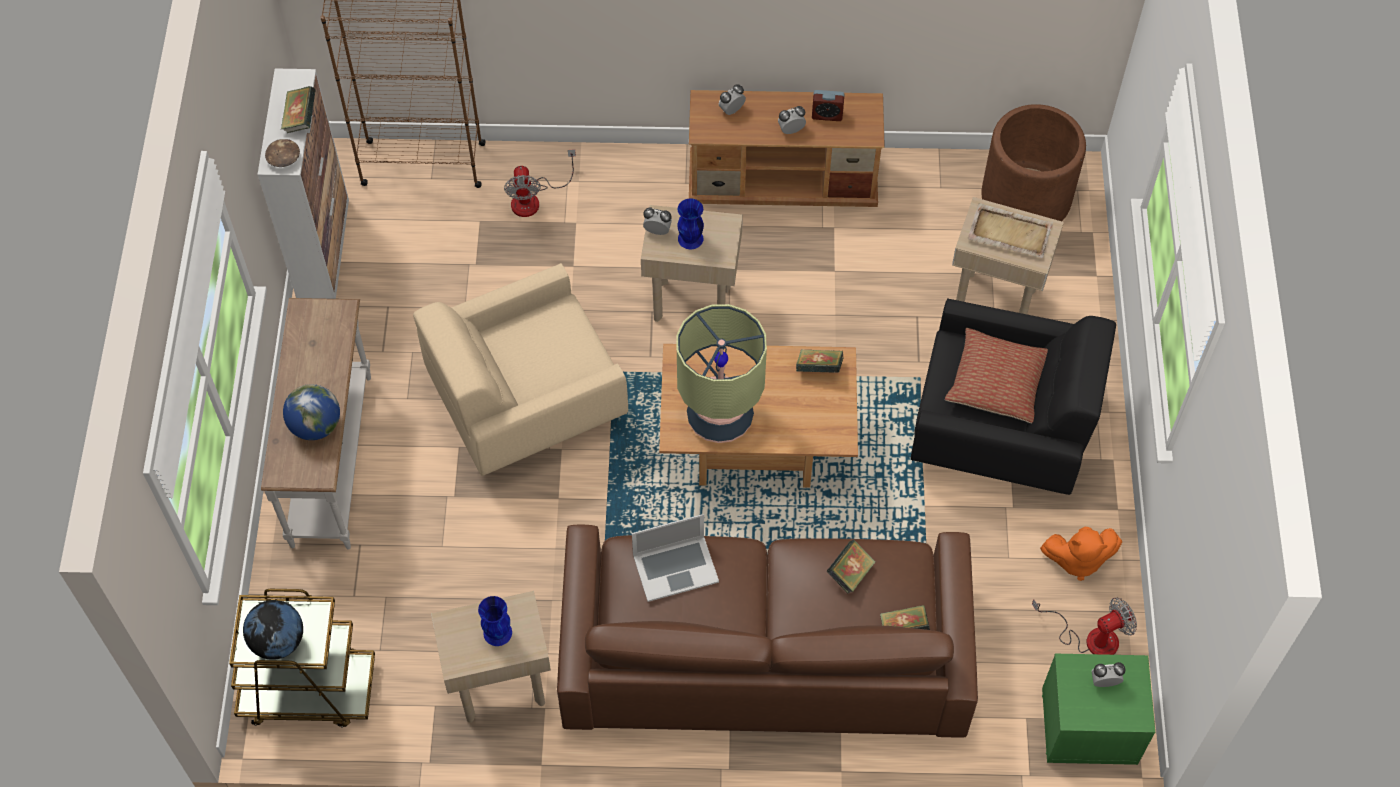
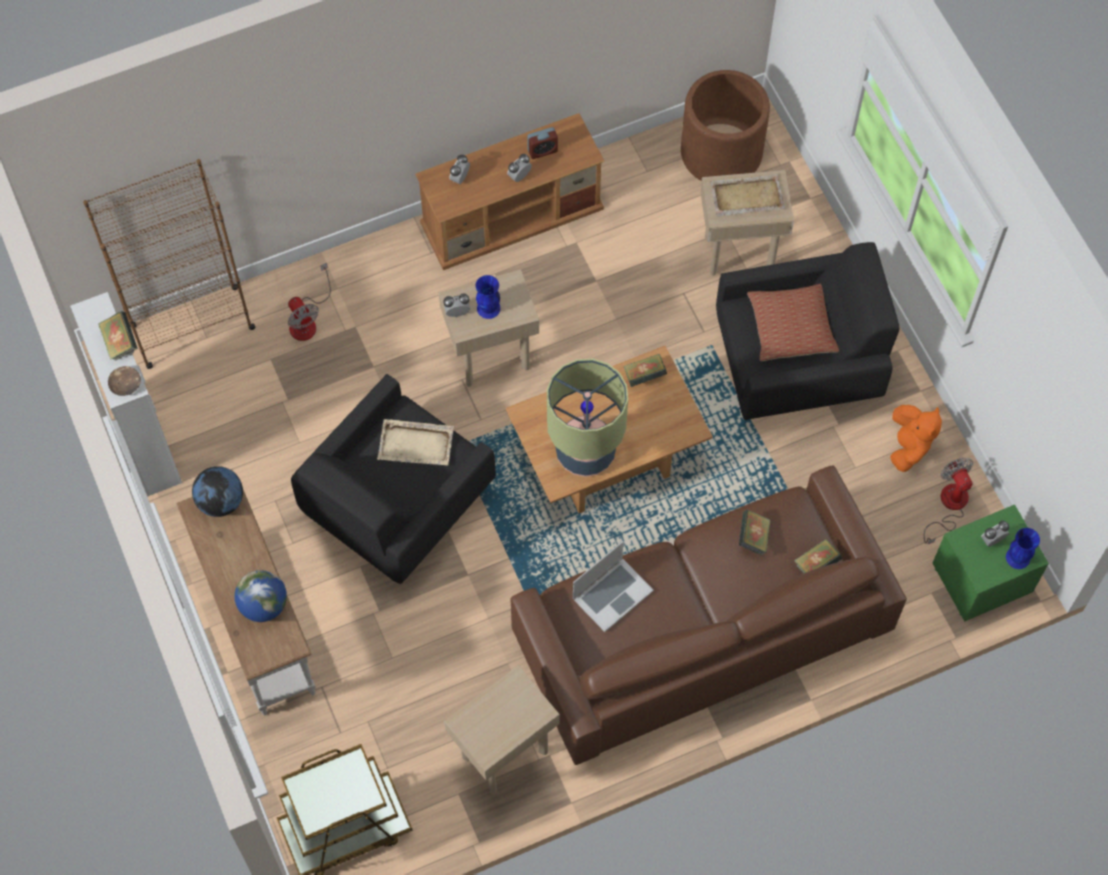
camera: 25 degrees left, 5 degrees up
globe [243,600,303,660] -> globe moved to [192,466,243,517]
beige armchair [413,263,628,476] -> black armchair [291,374,496,584]
blue vase [478,596,512,646] -> blue vase moved to [1006,528,1040,569]
fan [1032,597,1137,655] -> fan turned 60 degrees counterclockwise [924,458,974,545]
orange plush toy [1040,527,1122,581] -> orange plush toy turned 60 degrees counterclockwise [890,405,942,472]
none -> beige tray [377,419,454,465]

